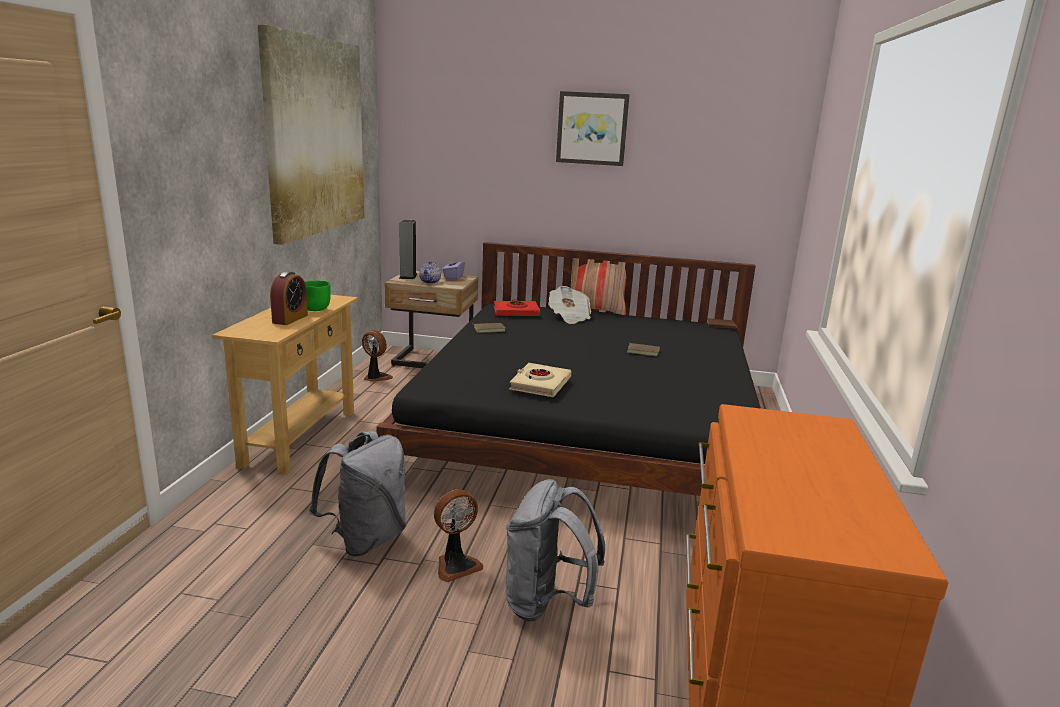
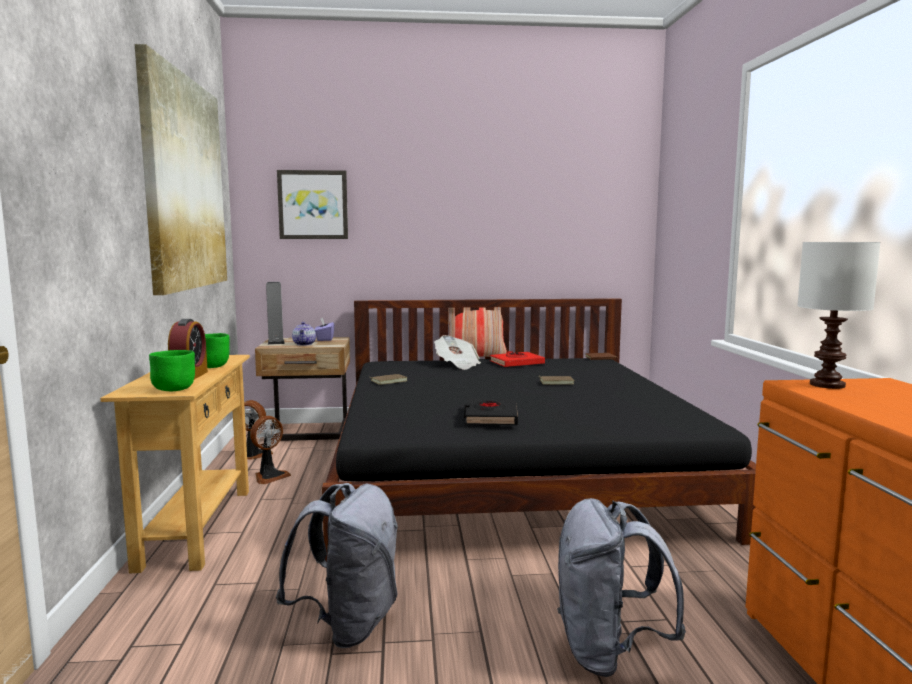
camera: 15 degrees left, 10 degrees down
fan [434,489,483,582] -> fan moved to [250,416,291,484]
red book [494,299,540,316] -> red book moved to [490,351,545,367]
beige book [509,363,571,397] -> black book [464,398,518,425]
picture [556,91,630,166] -> picture moved to [277,170,348,239]
none -> green bowl [149,350,195,391]
none -> white table lamp [797,242,881,389]

